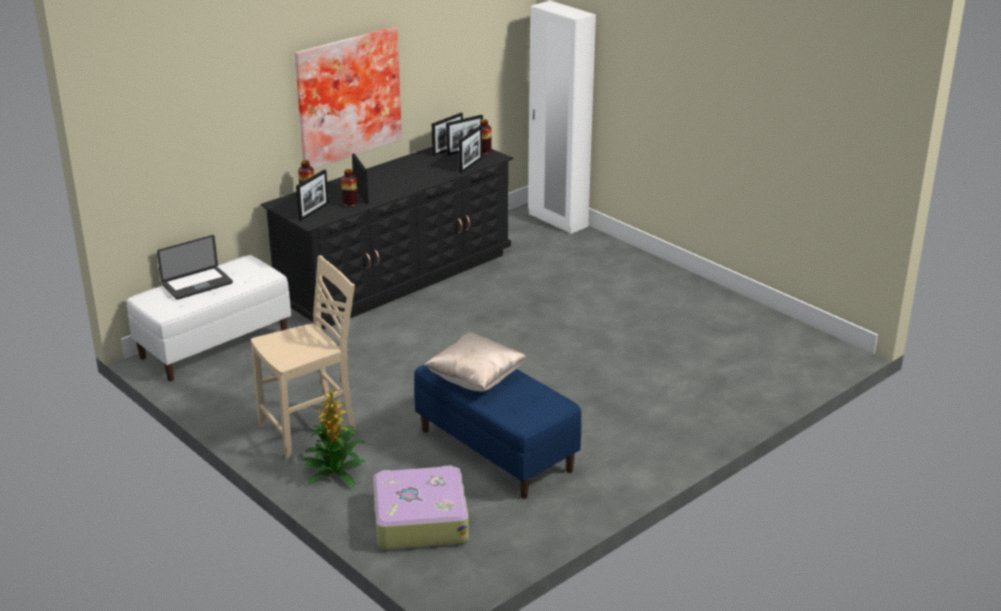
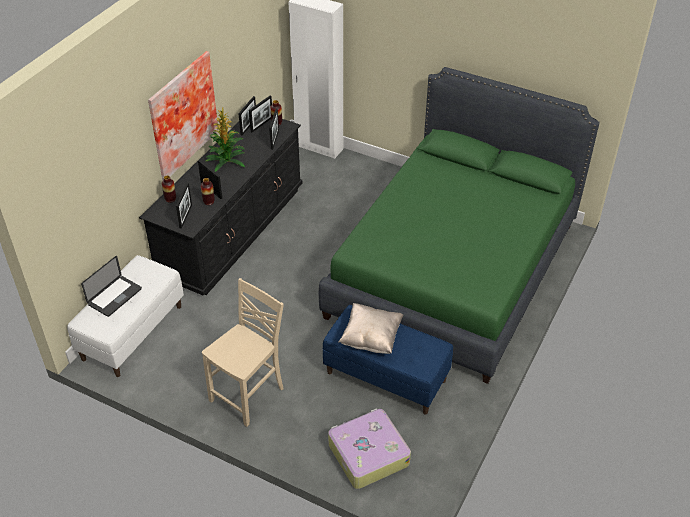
camera: 20 degrees left, 15 degrees up
potted plant [301,386,366,488] -> potted plant moved to [206,108,245,172]
none -> green bed [319,67,600,384]

